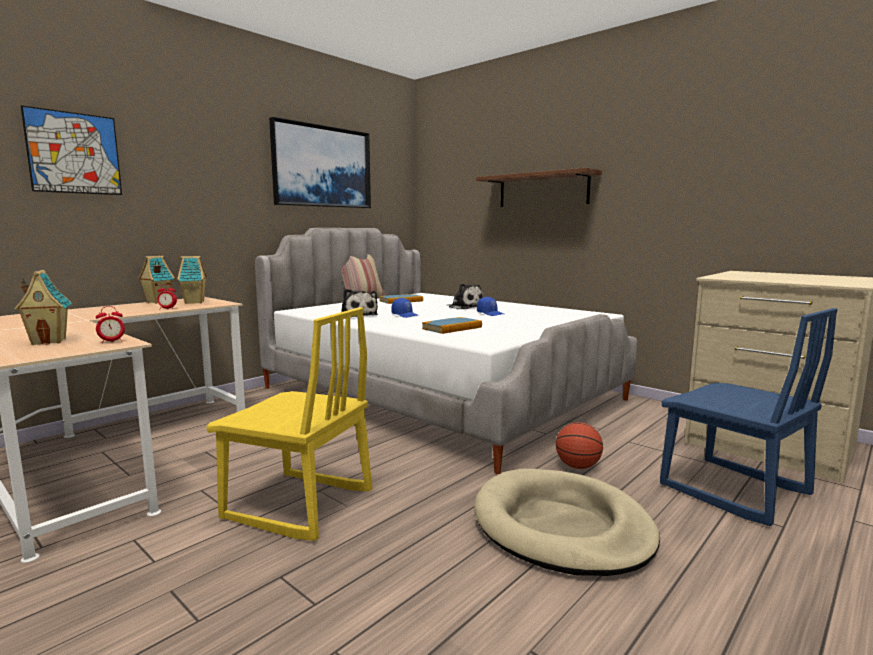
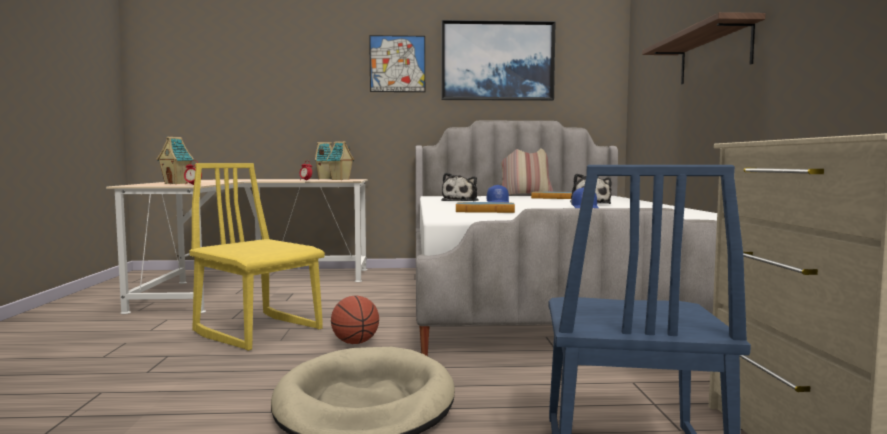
camera: 45 degrees right, 5 degrees down
picture [21,105,122,195] -> picture moved to [369,35,425,92]
yellow chair [206,307,372,541] -> yellow chair turned 150 degrees clockwise [189,163,325,351]
basketball [556,422,603,469] -> basketball moved to [331,296,379,344]

